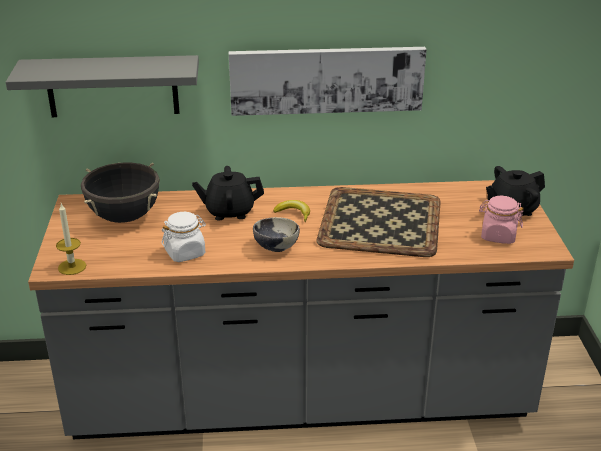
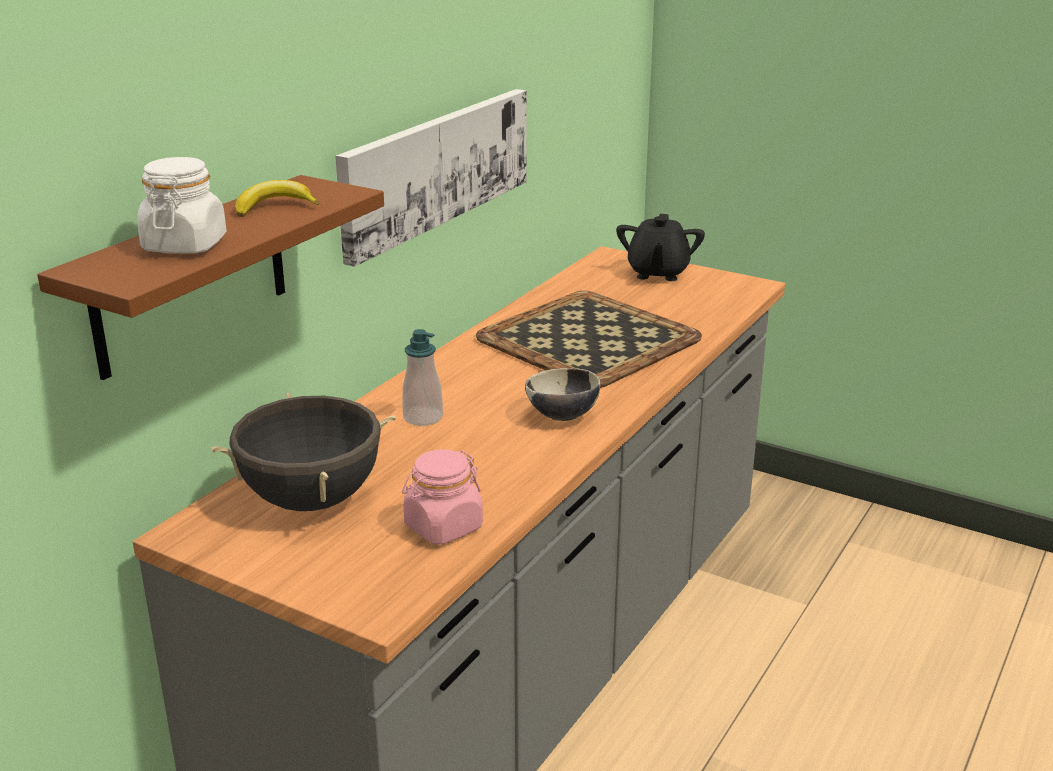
camera: 55 degrees left, 5 degrees down
grey shelf [6,55,199,117] -> brown shelf [37,175,384,380]
candle [56,204,86,275] -> none
white jar [162,212,206,262] -> white jar moved to [137,157,227,254]
black teapot [192,166,264,221] -> soap dispenser [402,329,443,426]
banana [273,200,310,222] -> banana moved to [235,180,319,217]
pink jar [479,196,524,244] -> pink jar moved to [402,449,483,544]

